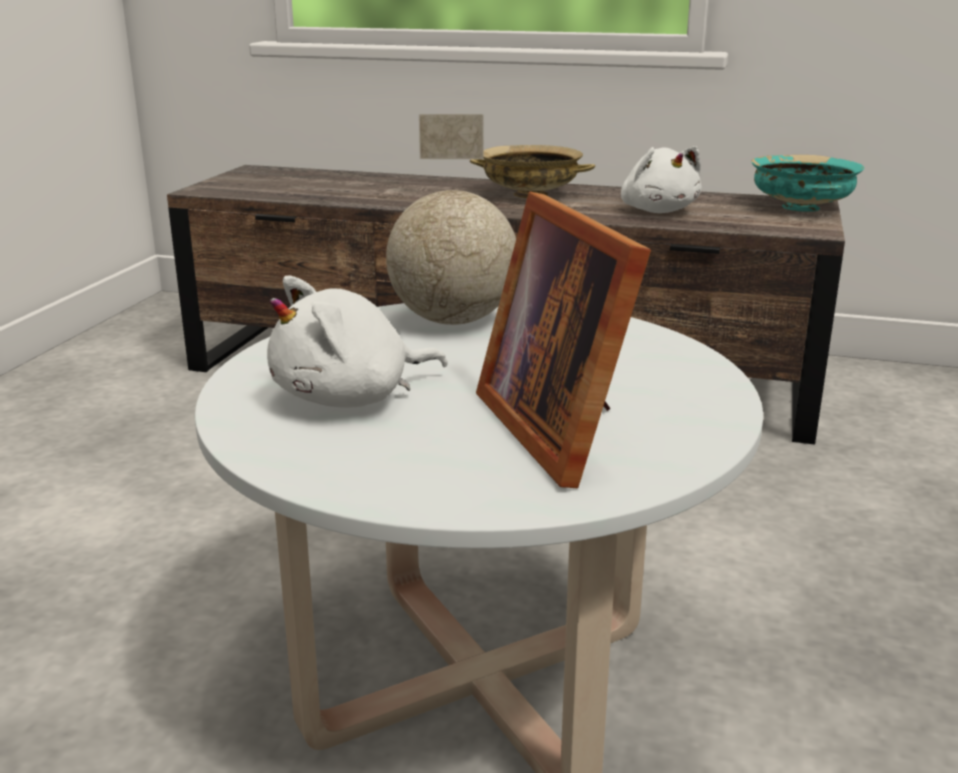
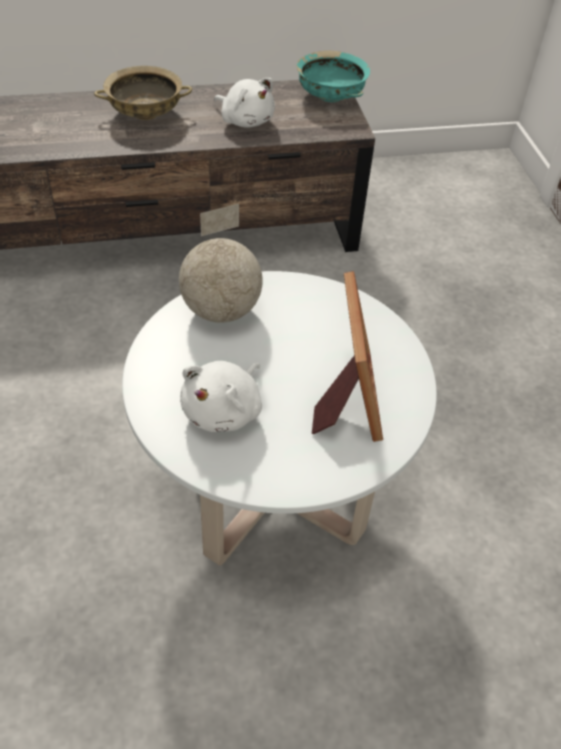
camera: 30 degrees left, 25 degrees up
picture frame [476,192,651,488] -> picture frame turned 135 degrees counterclockwise [312,271,383,442]

